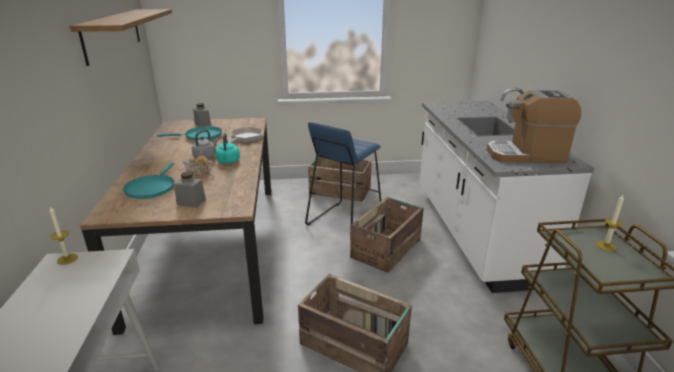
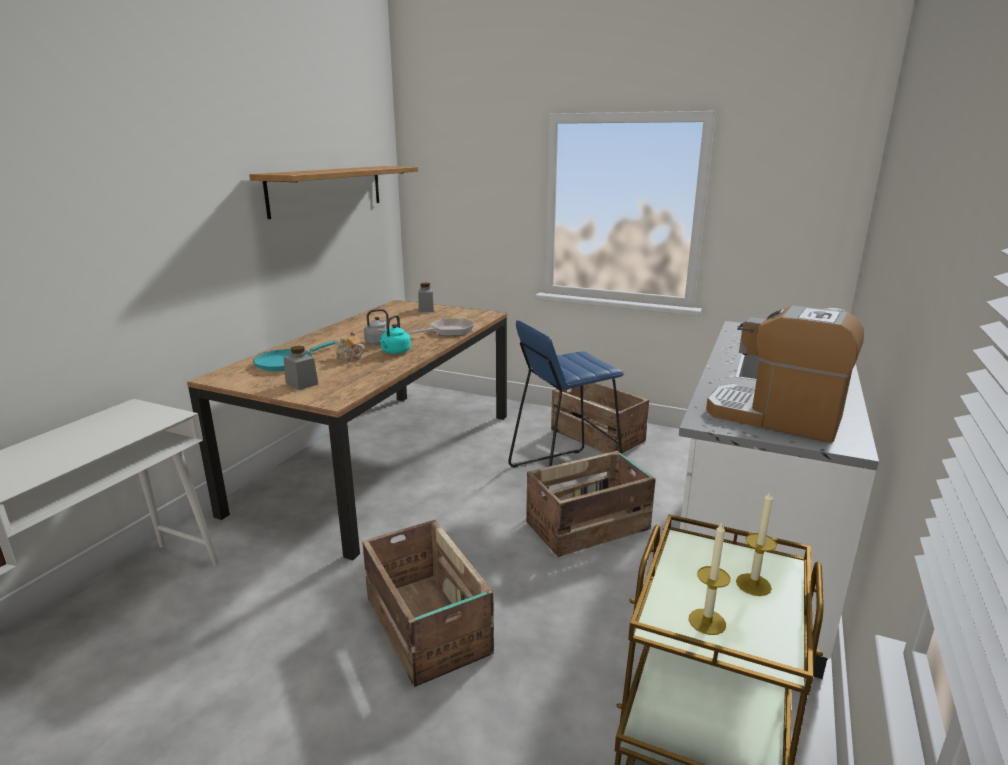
camera: 30 degrees right, 5 degrees down
candle [49,207,78,265] -> candle moved to [689,521,730,635]
turquoise frying pan [157,126,222,141] -> none

